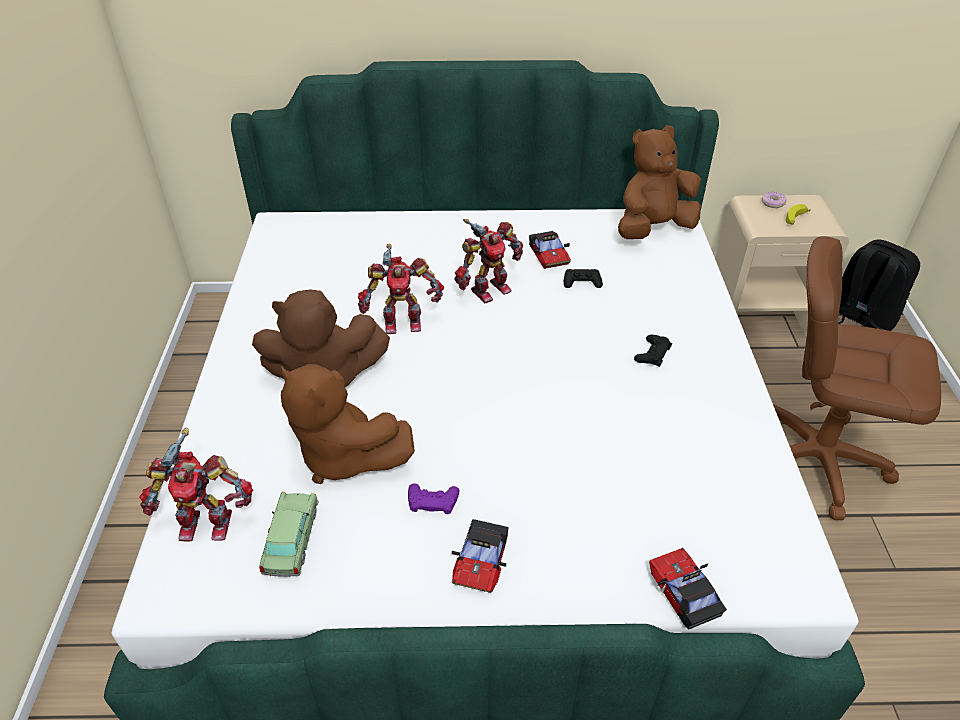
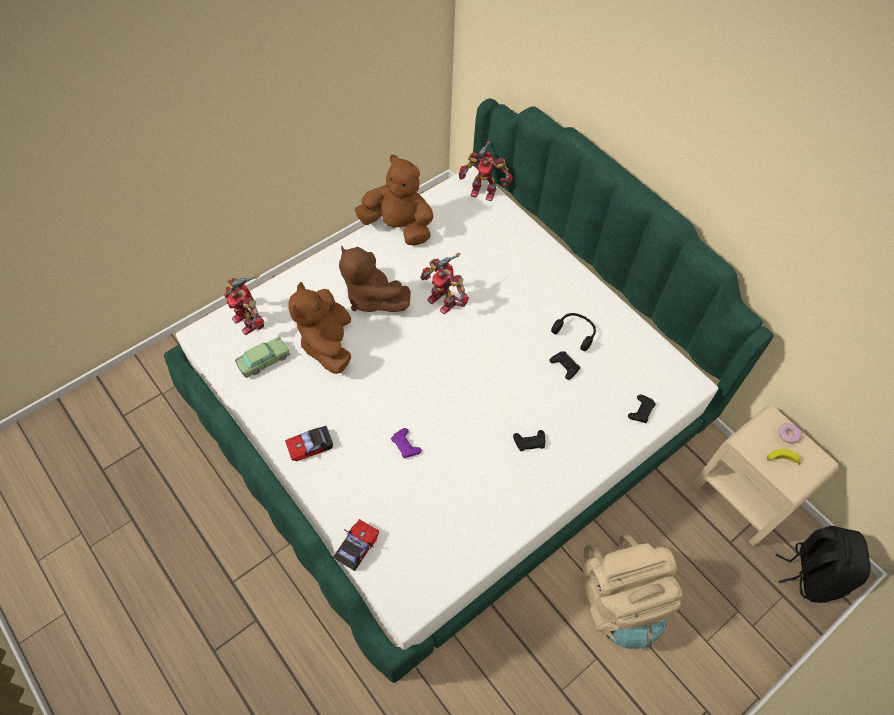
camera: 50 degrees right, 15 degrees up
purple game controller [408,483,459,514] -> purple game controller moved to [391,428,422,458]
toy robot [455,219,523,303] -> toy robot moved to [459,141,513,201]
toy car [529,231,571,269] -> black headphones [551,313,596,351]
brown plush toy [618,125,701,239] -> brown plush toy moved to [355,155,434,246]
brown office chair [773,236,941,520] -> beige backpack [582,534,683,649]
none -> black game controller [628,394,656,423]

